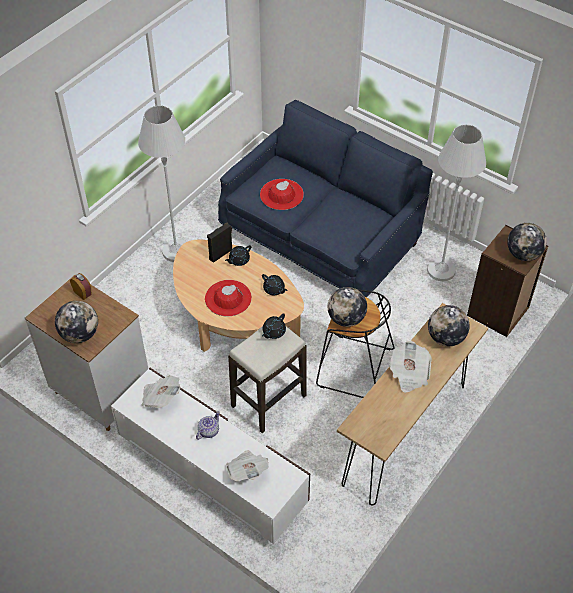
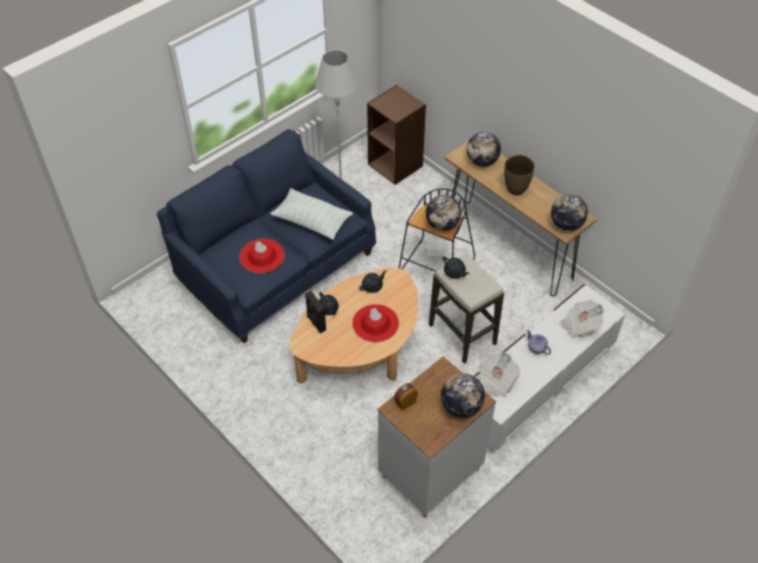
camera: 80 degrees left, 0 degrees up
white floor lamp [138,105,186,262] -> none
newspaper [389,341,432,393] -> brown vase [504,155,535,195]
globe [507,223,547,261] -> globe moved to [551,194,588,231]
none -> pillow [270,188,353,240]

